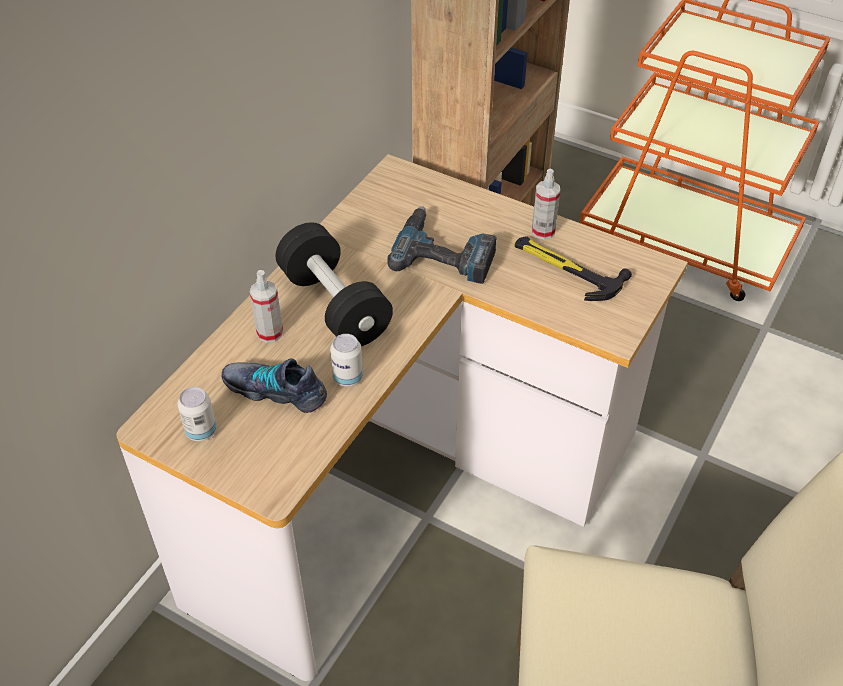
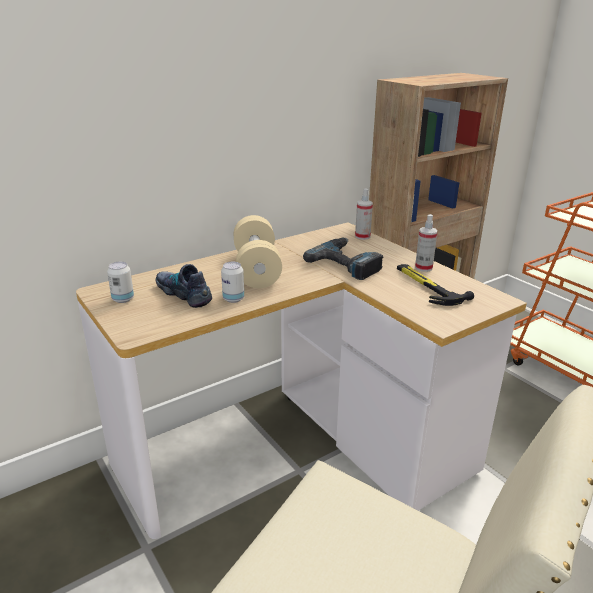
camera: 25 degrees right, 20 degrees down
spray bottle [250,270,283,343] -> spray bottle moved to [355,188,373,240]
black dumbbell [276,222,393,346] -> beige dumbbell [234,215,282,288]

